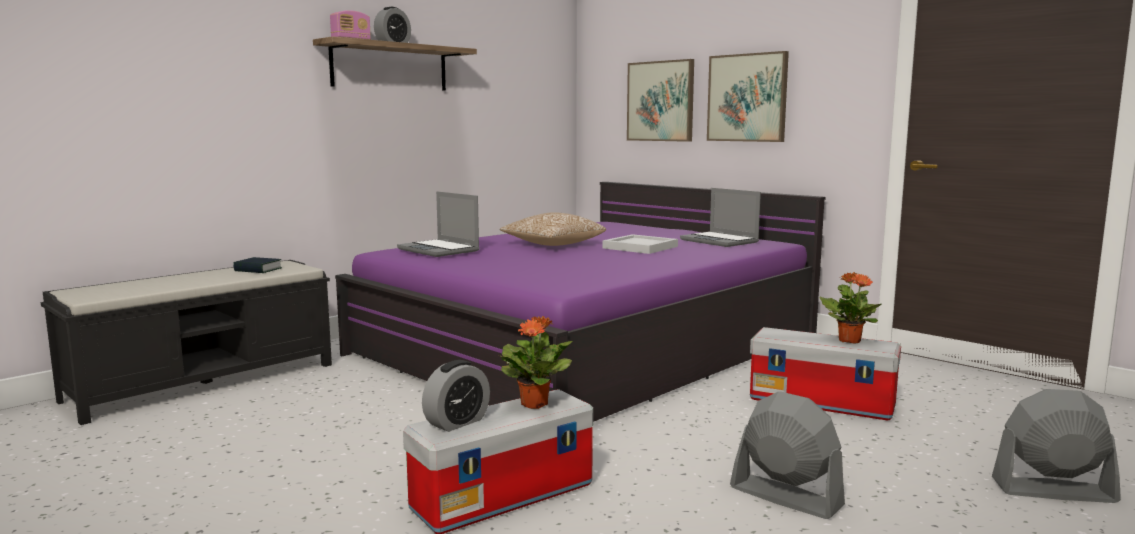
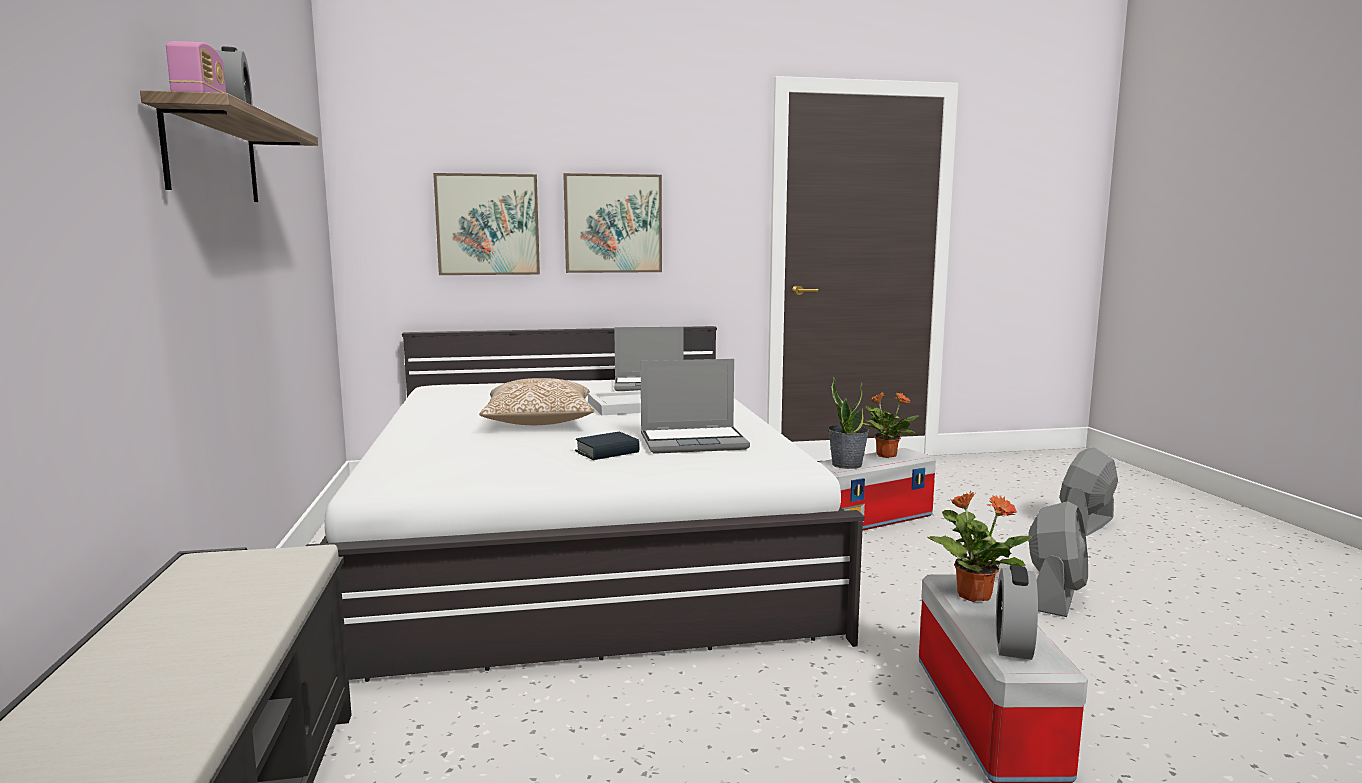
camera: 55 degrees left, 0 degrees up
book [233,257,282,273] -> book moved to [575,432,640,460]
purple bed [335,182,825,422] -> white bed [306,326,865,682]
laptop [397,191,480,257] -> laptop moved to [641,359,750,454]
alarm clock [422,360,490,432] -> alarm clock turned 150 degrees counterclockwise [996,565,1038,660]
grey fan [730,391,845,519] -> grey fan turned 135 degrees clockwise [1029,501,1088,617]
none -> potted plant [828,377,869,469]

